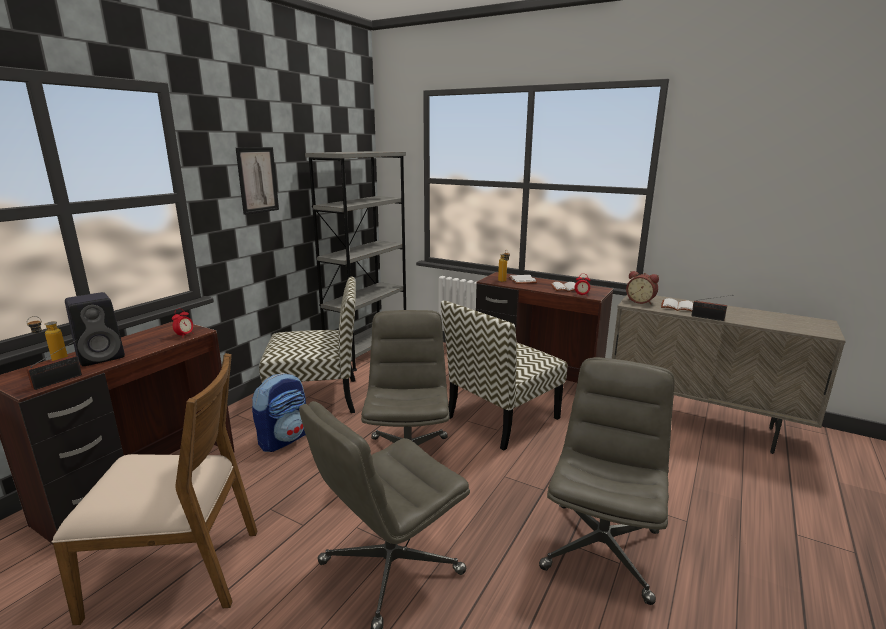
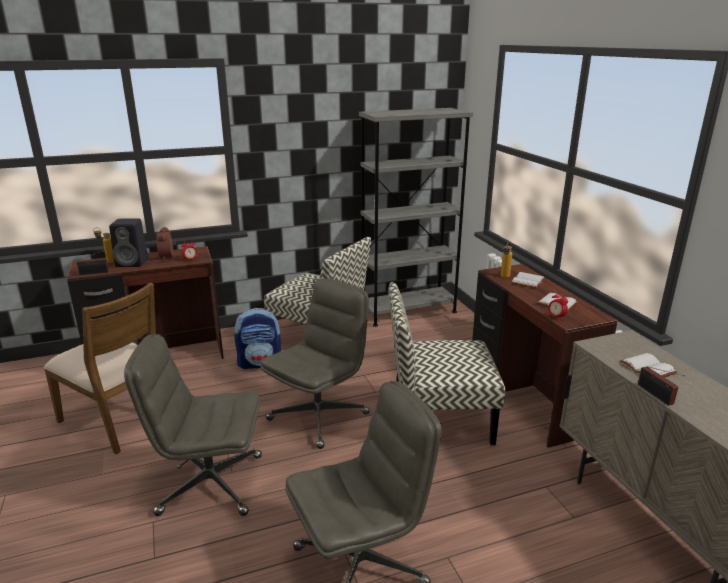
camera: 40 degrees right, 5 degrees up
picture [236,147,279,215] -> none
alarm clock [626,271,659,304] -> alarm clock moved to [156,227,176,261]

